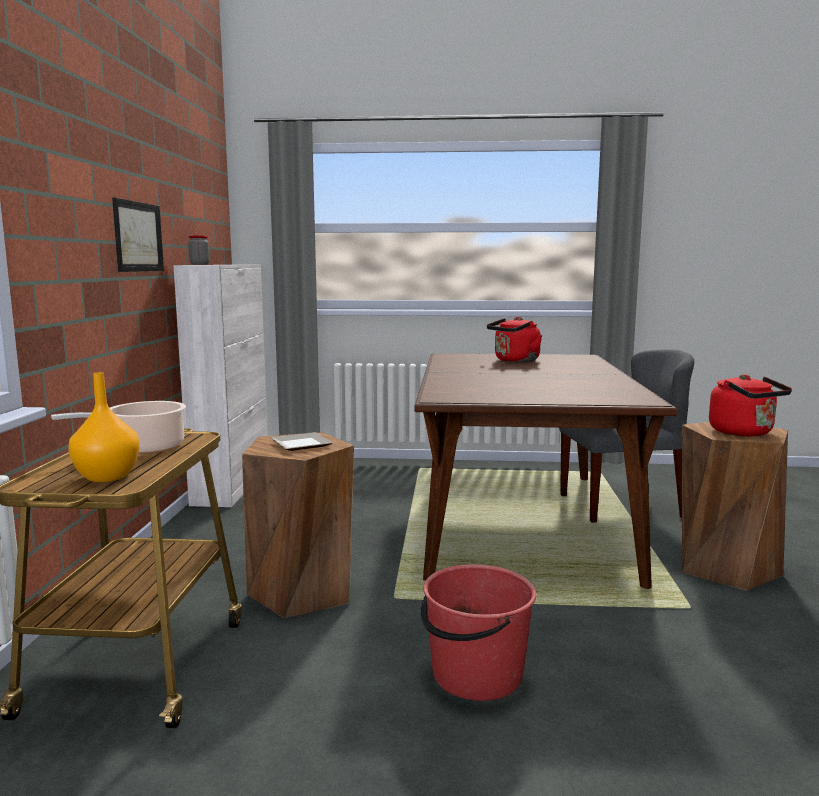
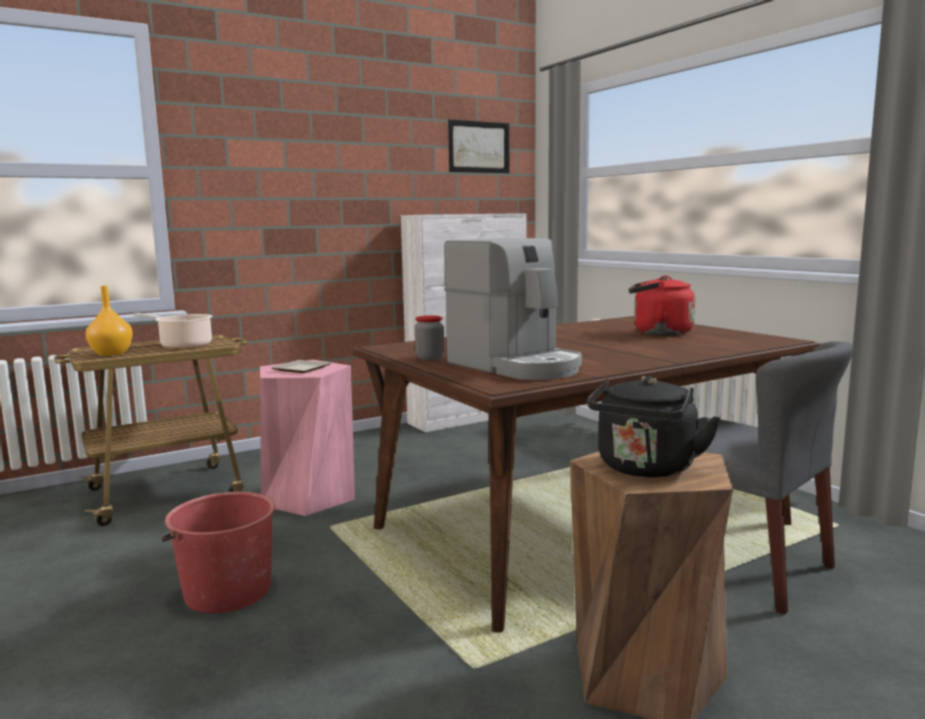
camera: 55 degrees right, 0 degrees up
picture [112,198,164,272] -> picture moved to [448,119,509,173]
jar [188,235,209,265] -> jar moved to [415,315,444,360]
brown stool [242,432,354,618] -> pink stool [260,360,355,516]
red kettle [709,374,792,436] -> black kettle [587,376,721,478]
none -> coffee machine [444,238,582,380]

